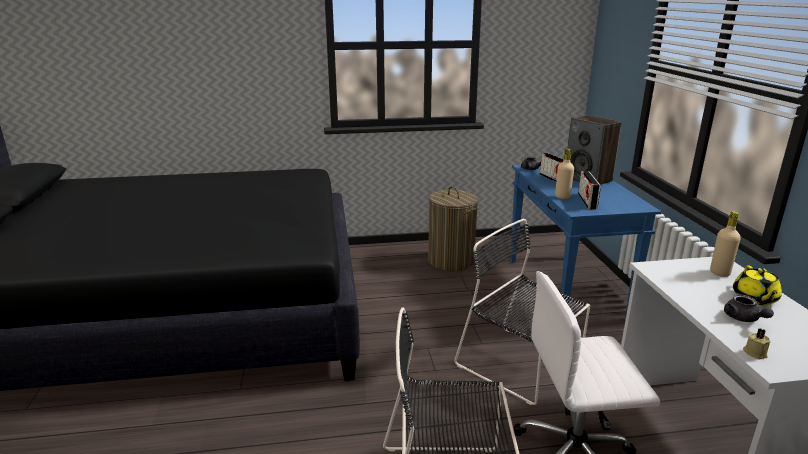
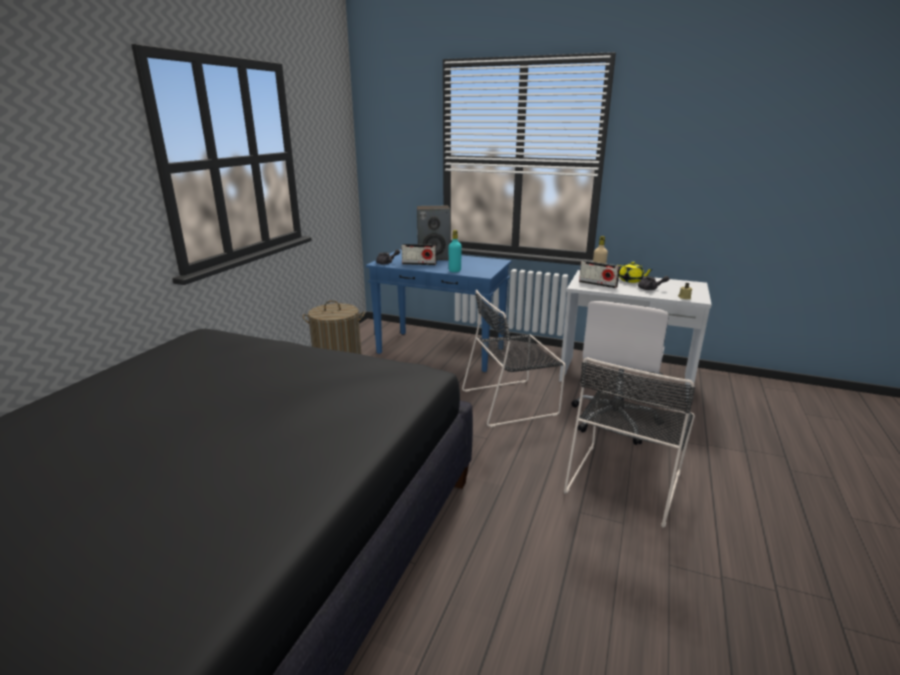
camera: 60 degrees left, 0 degrees up
beige bottle [555,149,574,199] -> turquoise bottle [448,230,462,272]
radio [578,171,601,209] -> radio moved to [579,260,620,288]

